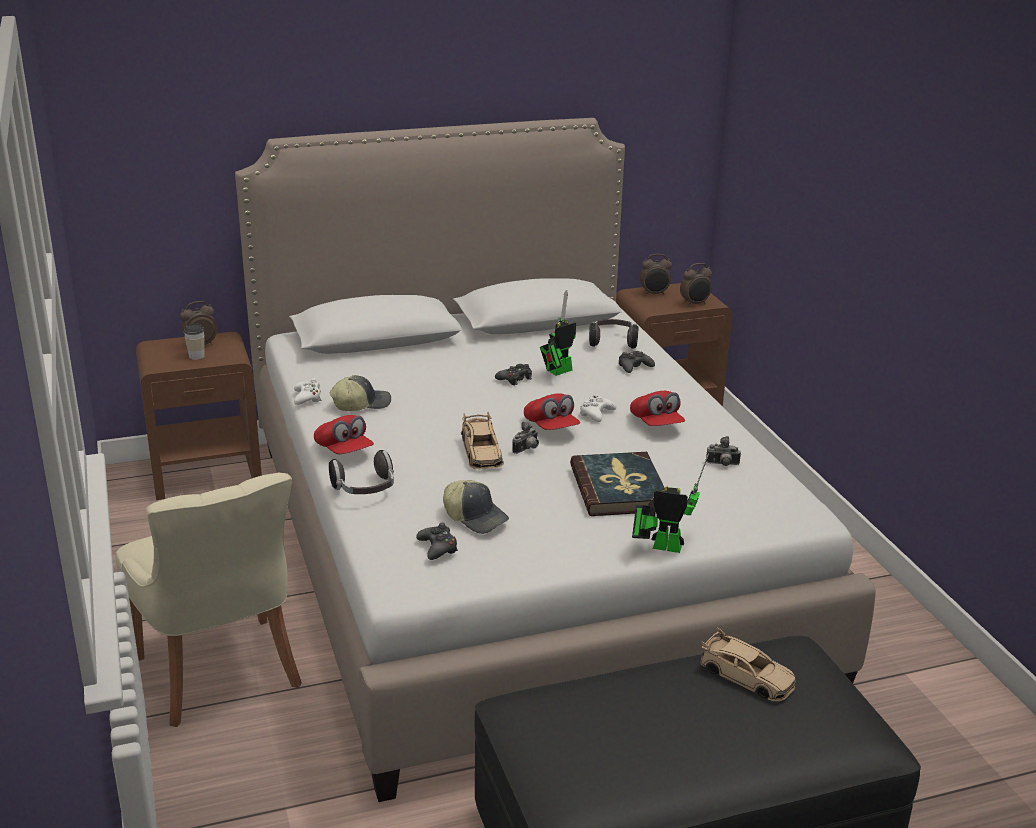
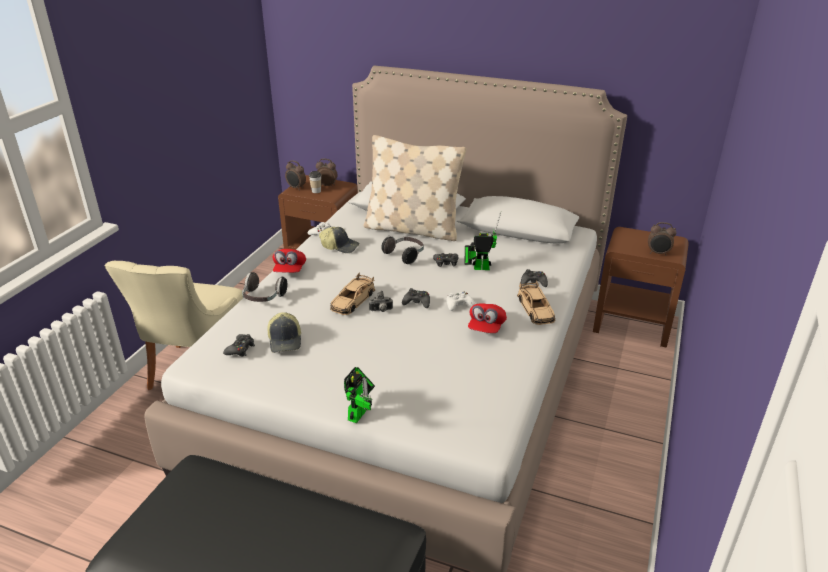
camera: 40 degrees right, 5 degrees up
red cap [524,393,580,430] -> black game controller [402,288,430,308]
book [570,452,664,516] -> none
headphones [589,319,638,349] -> headphones moved to [381,236,424,265]
toy robot [632,453,709,553] -> toy robot turned 60 degrees clockwise [344,367,375,423]
alarm clock [640,254,672,295] -> alarm clock moved to [285,160,306,190]
beige toy car [701,627,796,701] -> beige toy car moved to [517,281,555,325]
camera [706,436,741,466] -> none
none -> beige pillow [363,135,466,241]

